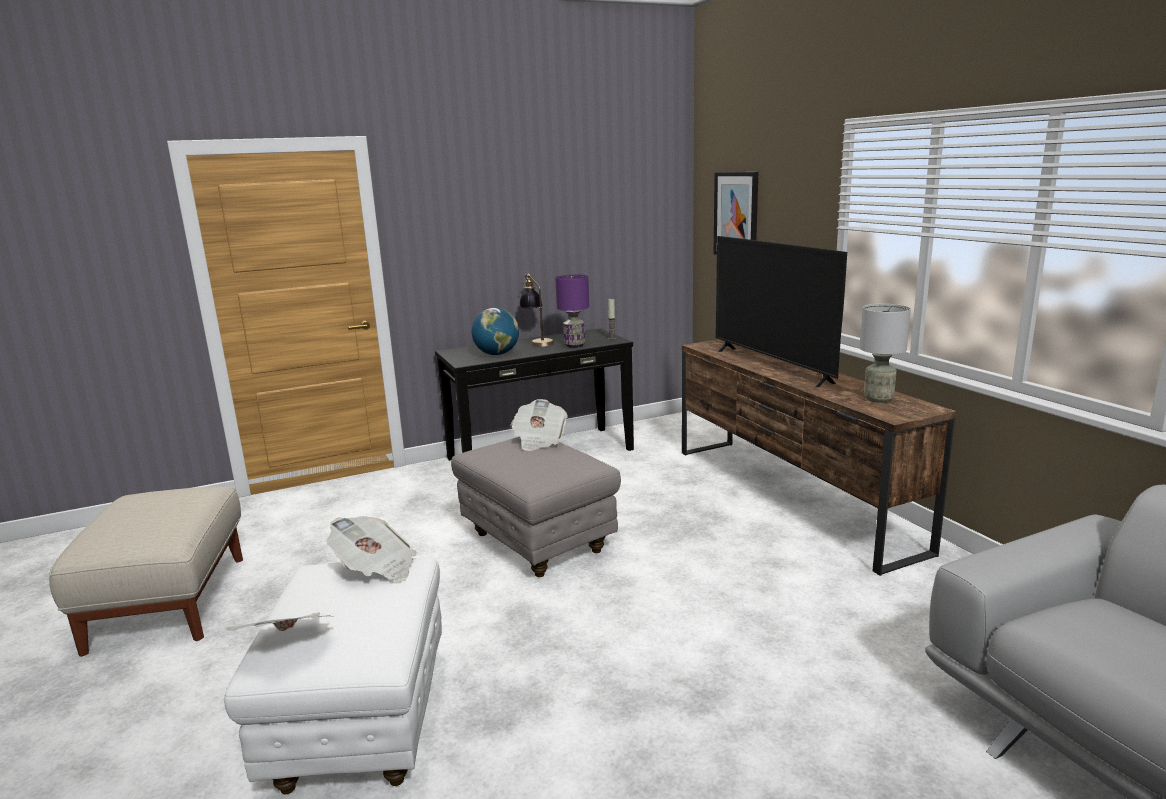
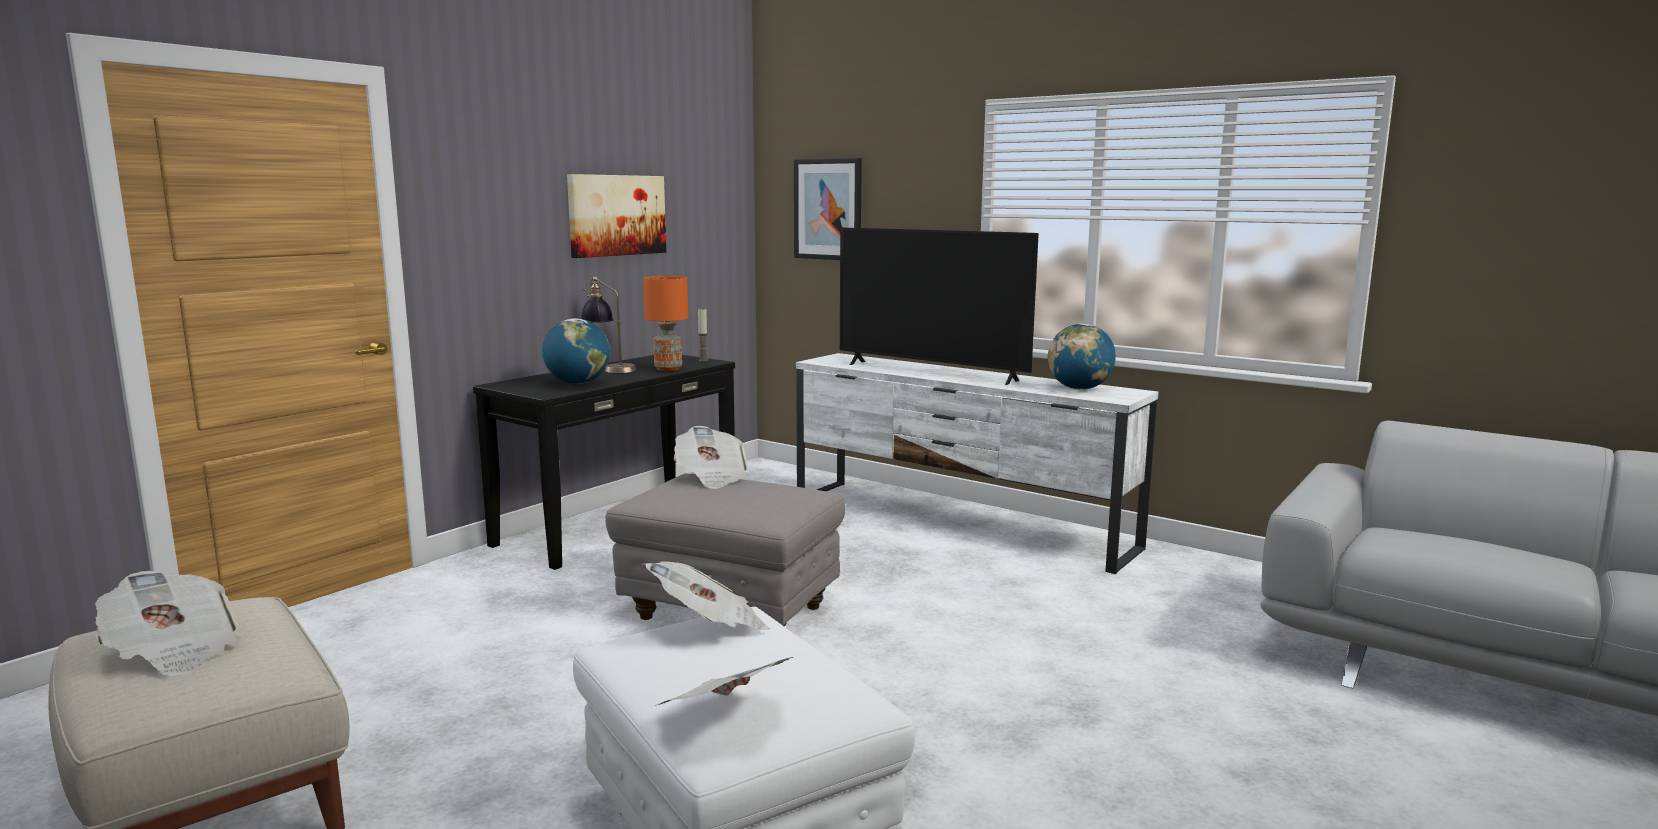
camera: 30 degrees left, 5 degrees down
purple table lamp [555,274,589,348] -> orange table lamp [643,276,688,371]
brown tv stand [682,339,956,576] -> white tv stand [796,353,1158,574]
grey table lamp [859,304,911,403] -> globe [1048,324,1116,390]
none -> newspaper [95,571,240,676]
none -> picture [567,174,666,258]

